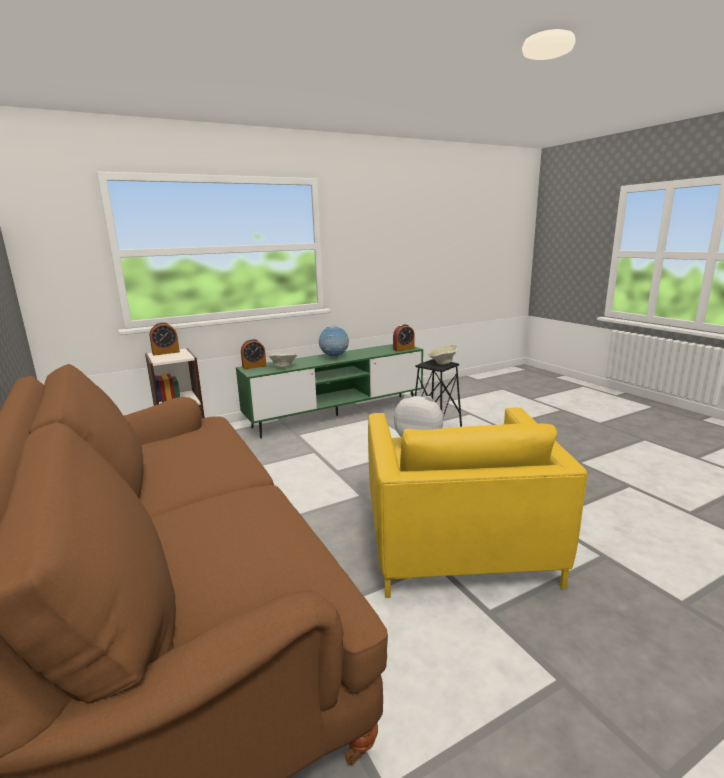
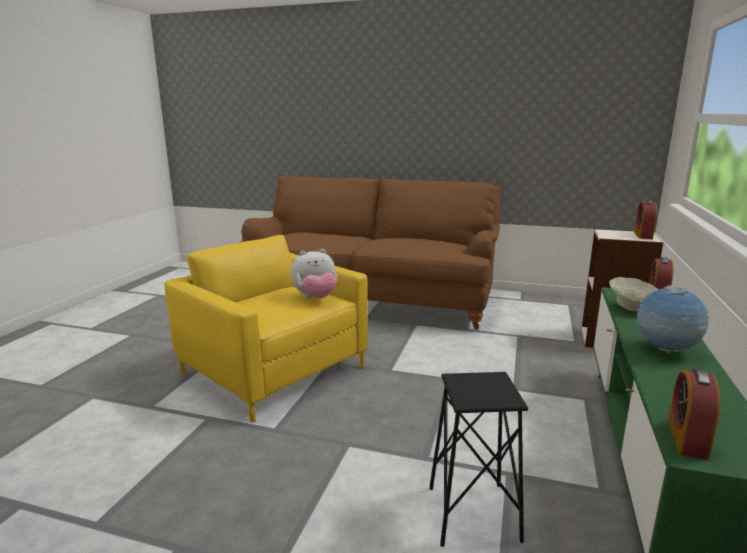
camera: 135 degrees right, 0 degrees up
beige bowl [427,345,458,365] -> none

